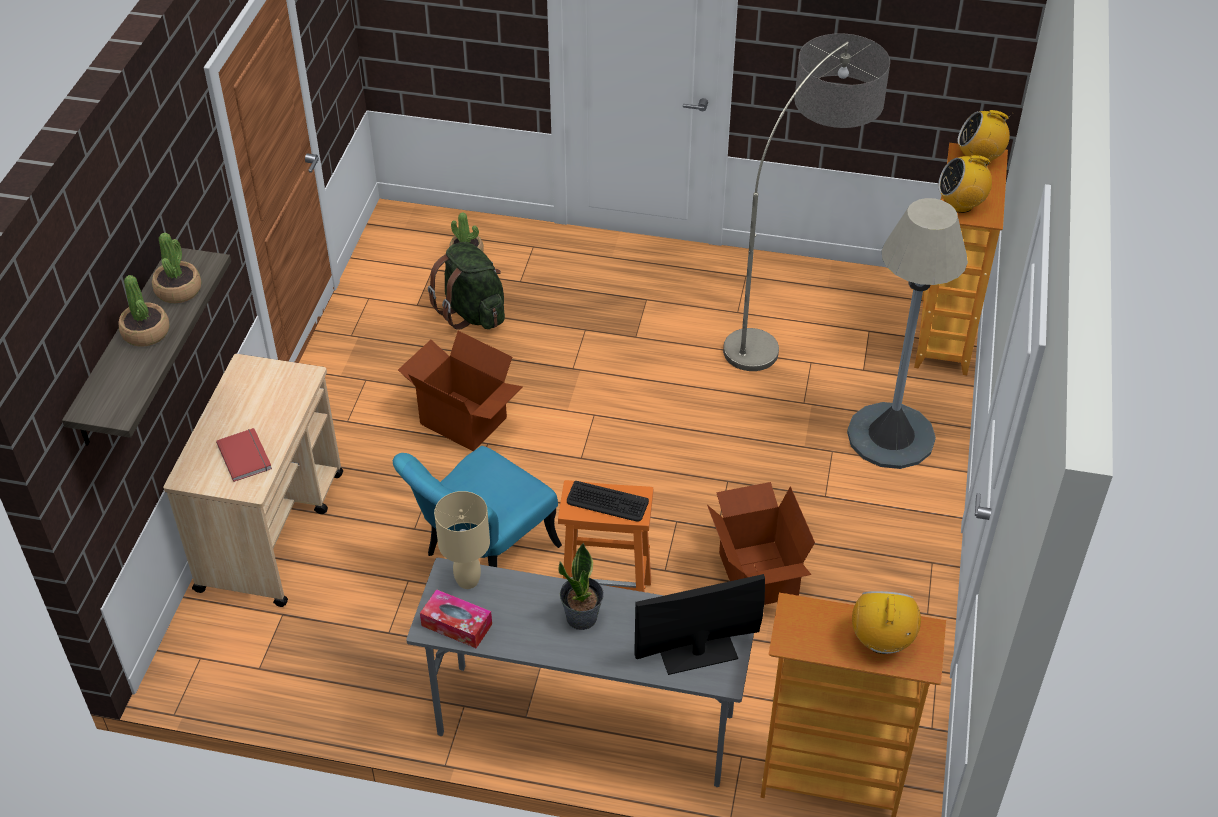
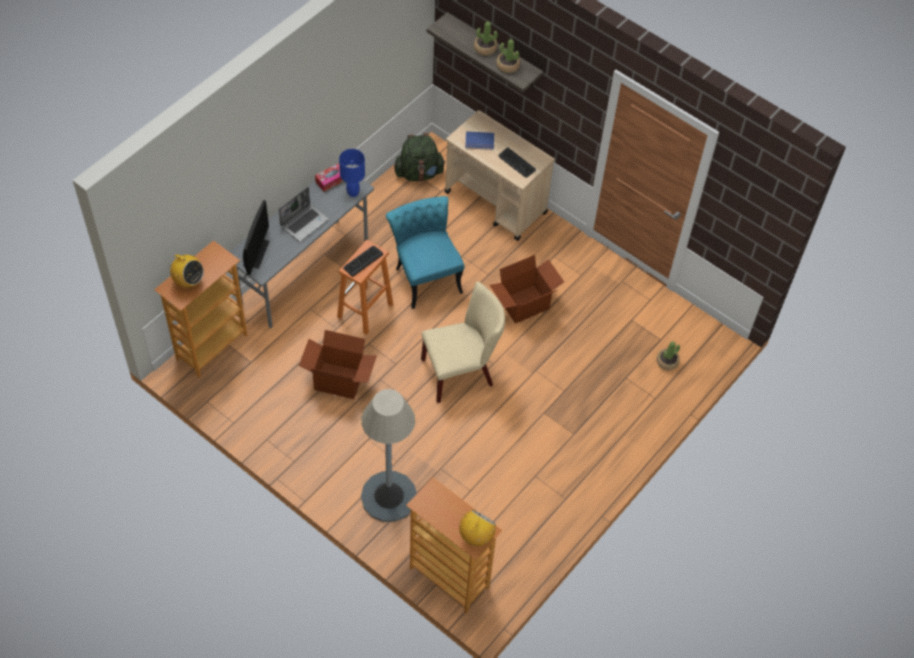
camera: 115 degrees right, 10 degrees up
red book [216,428,272,482] -> blue book [465,131,494,150]
green backpack [428,242,505,330] -> green backpack moved to [394,133,446,181]
beige table lamp [434,491,490,589] -> blue table lamp [339,149,365,197]
potted plant [558,543,604,630] -> laptop [279,187,329,242]
floor lamp [723,33,890,371] -> none
radio [938,155,992,213] -> none
none -> beige chair [421,281,505,403]
none -> keyboard [499,147,536,178]

